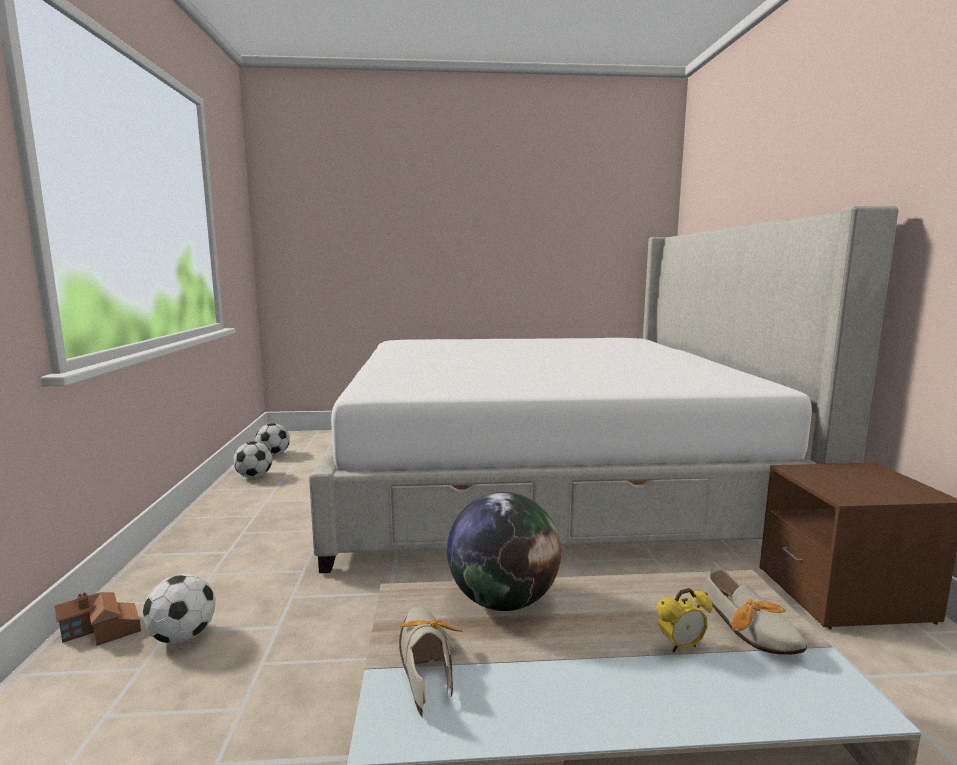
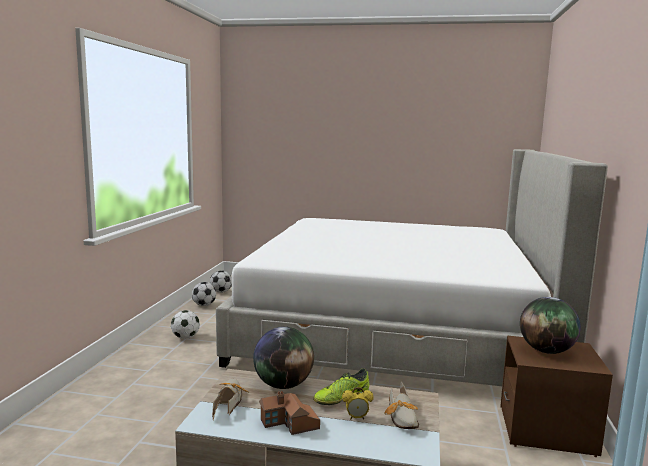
camera: 15 degrees right, 0 degrees up
toy house [55,592,141,646] -> toy house moved to [259,391,320,435]
football [142,574,216,644] -> football moved to [171,310,200,339]
none -> shoe [313,368,369,405]
none -> globe [520,297,581,354]

